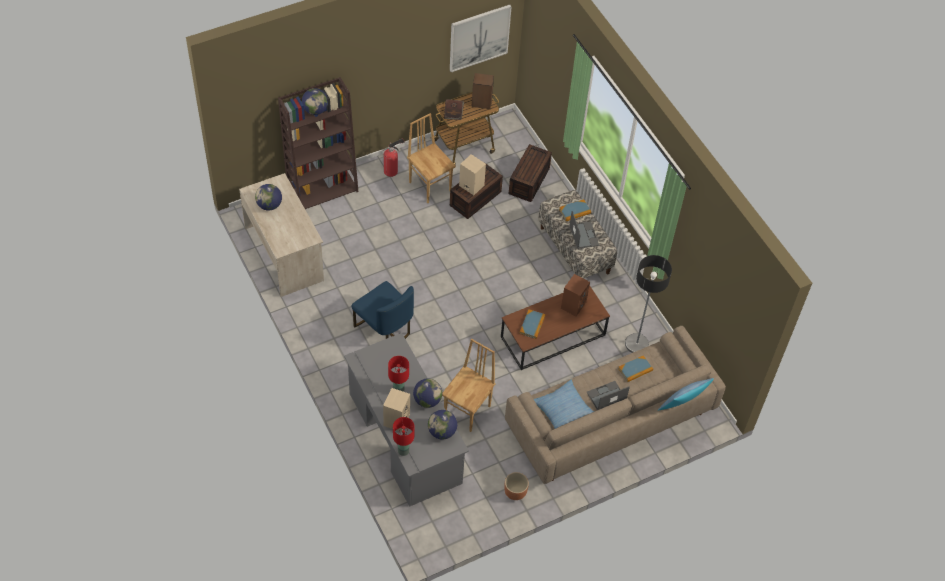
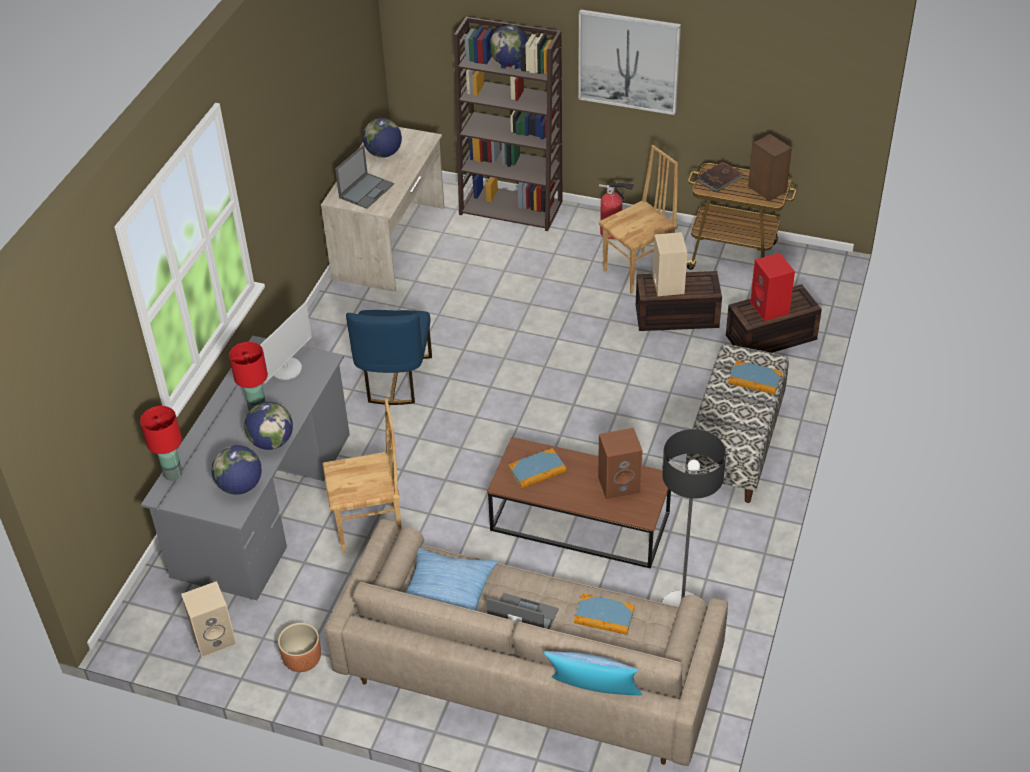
camera: 50 degrees right, 10 degrees down
beige speaker [383,388,410,432] -> beige speaker moved to [181,581,237,657]
brown chair [407,113,456,203] -> brown chair turned 45 degrees clockwise [599,145,678,294]
picture [450,5,512,72] -> picture moved to [578,9,681,115]
laptop [569,211,599,249] -> laptop moved to [335,145,394,209]
none -> monitor [260,302,312,384]
none -> red speaker [750,253,795,321]

